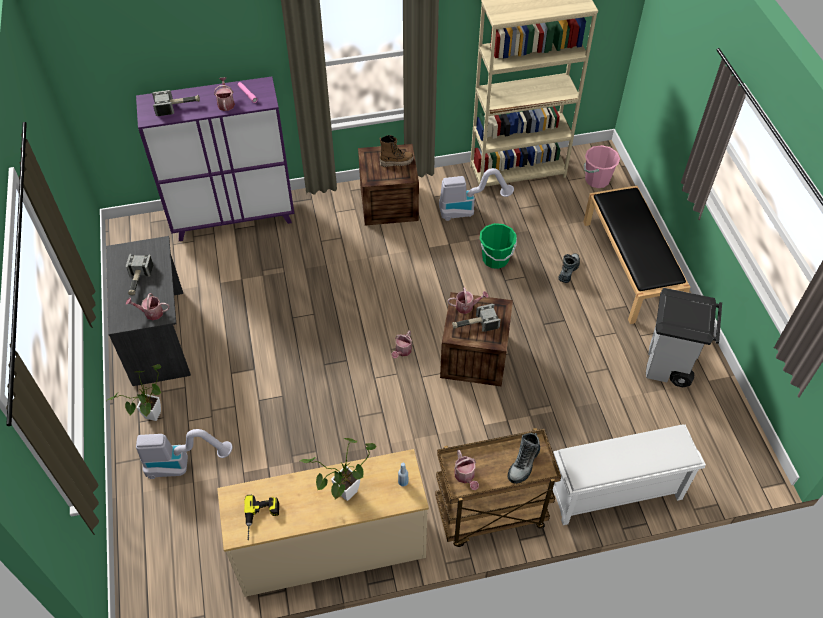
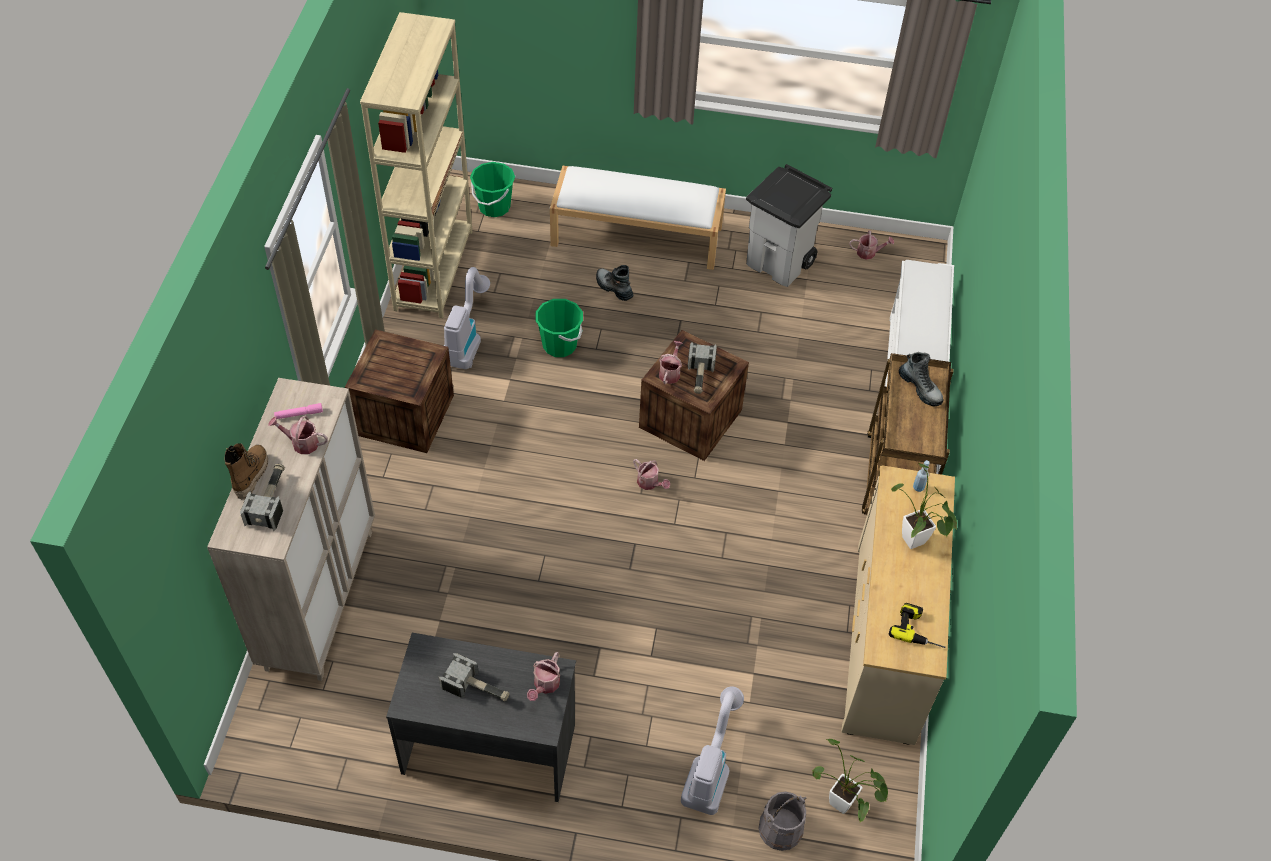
camera: 70 degrees left, 0 degrees up
potted plant [108,364,161,421] -> potted plant moved to [812,739,888,822]
purple cabinet [136,76,295,241] -> beige cabinet [207,378,375,681]
boot [379,135,414,167] -> boot moved to [224,443,268,500]
watering can [454,450,479,490] -> watering can moved to [850,230,894,260]
black bench [583,186,690,324] -> white bench [550,165,726,270]
pink bucket [584,145,620,188] -> green bucket [470,162,515,217]
none -> grey bucket [759,792,806,851]

